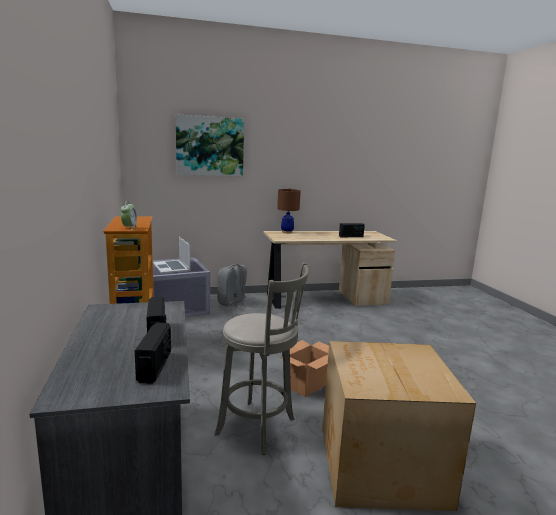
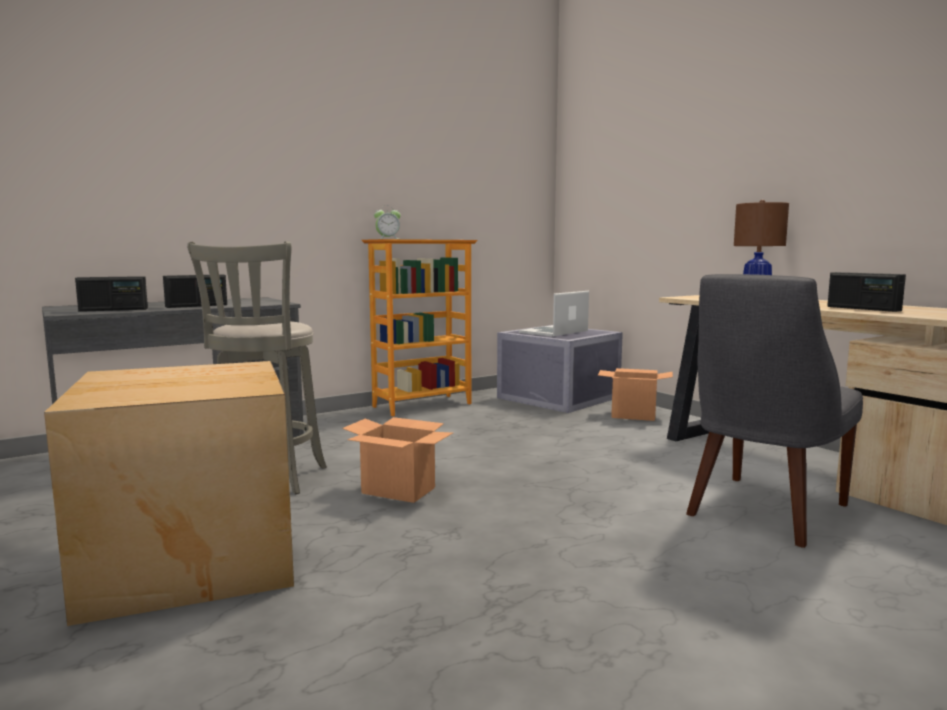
camera: 70 degrees right, 5 degrees down
picture [176,114,244,177] -> none
grey backpack [217,264,249,308] -> cardboard box [598,368,673,421]
none -> grey chair [686,274,863,548]

